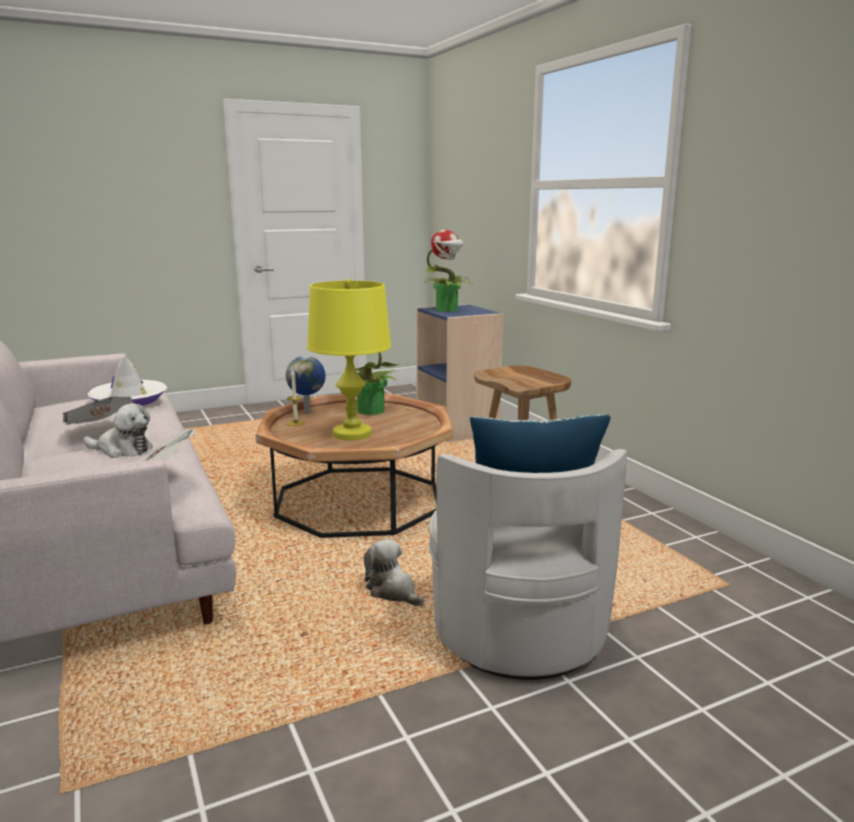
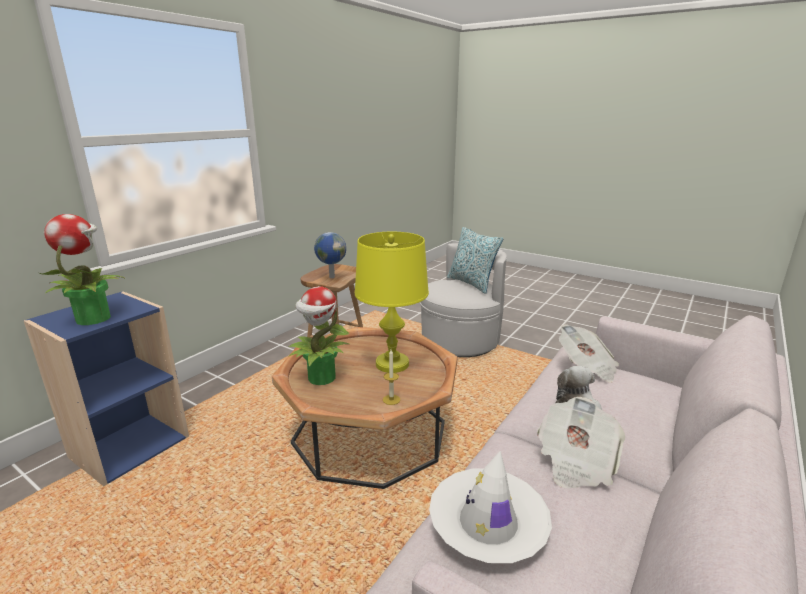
camera: 120 degrees left, 5 degrees up
globe [286,356,326,413] -> globe moved to [314,232,346,278]
plush toy [363,539,424,606] -> none

